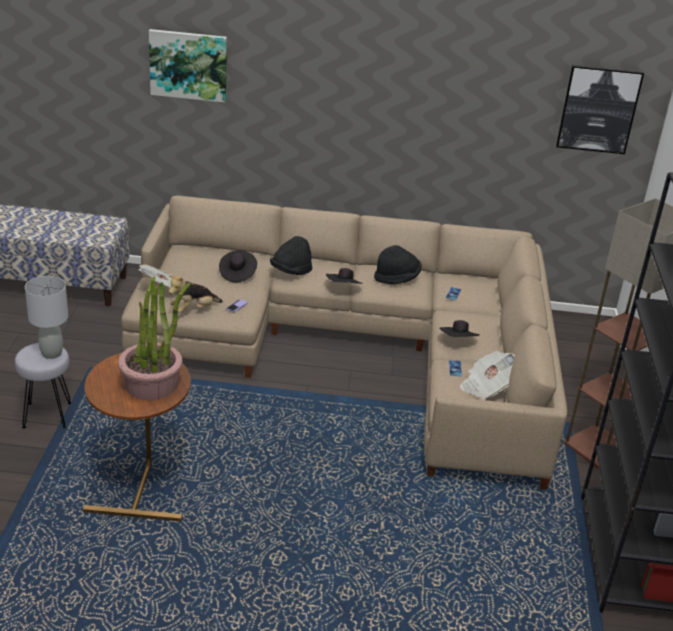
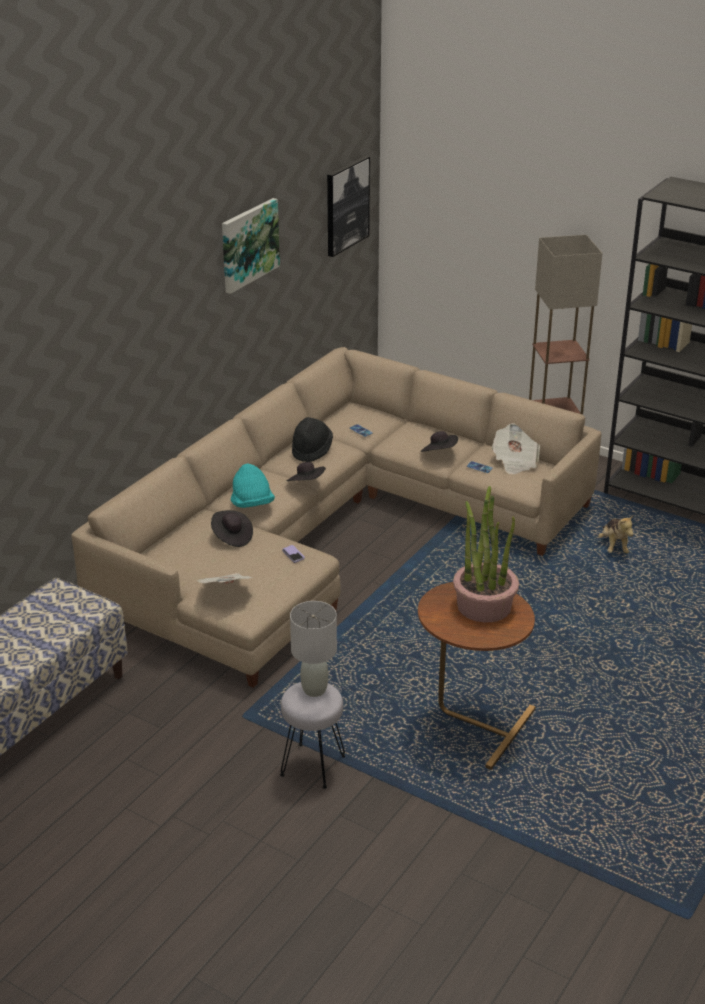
camera: 60 degrees left, 0 degrees up
picture [149,29,227,102] -> picture moved to [222,198,280,294]
plush toy [169,275,223,313] -> plush toy moved to [598,515,633,553]
black hat [270,236,312,275] -> turquoise hat [231,464,275,508]

